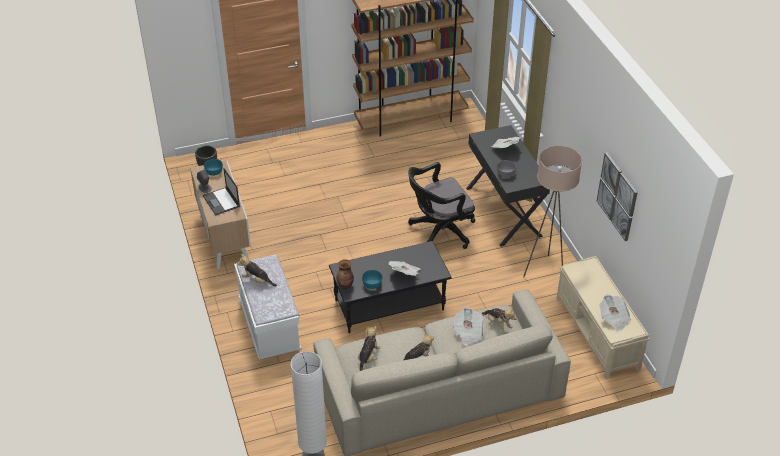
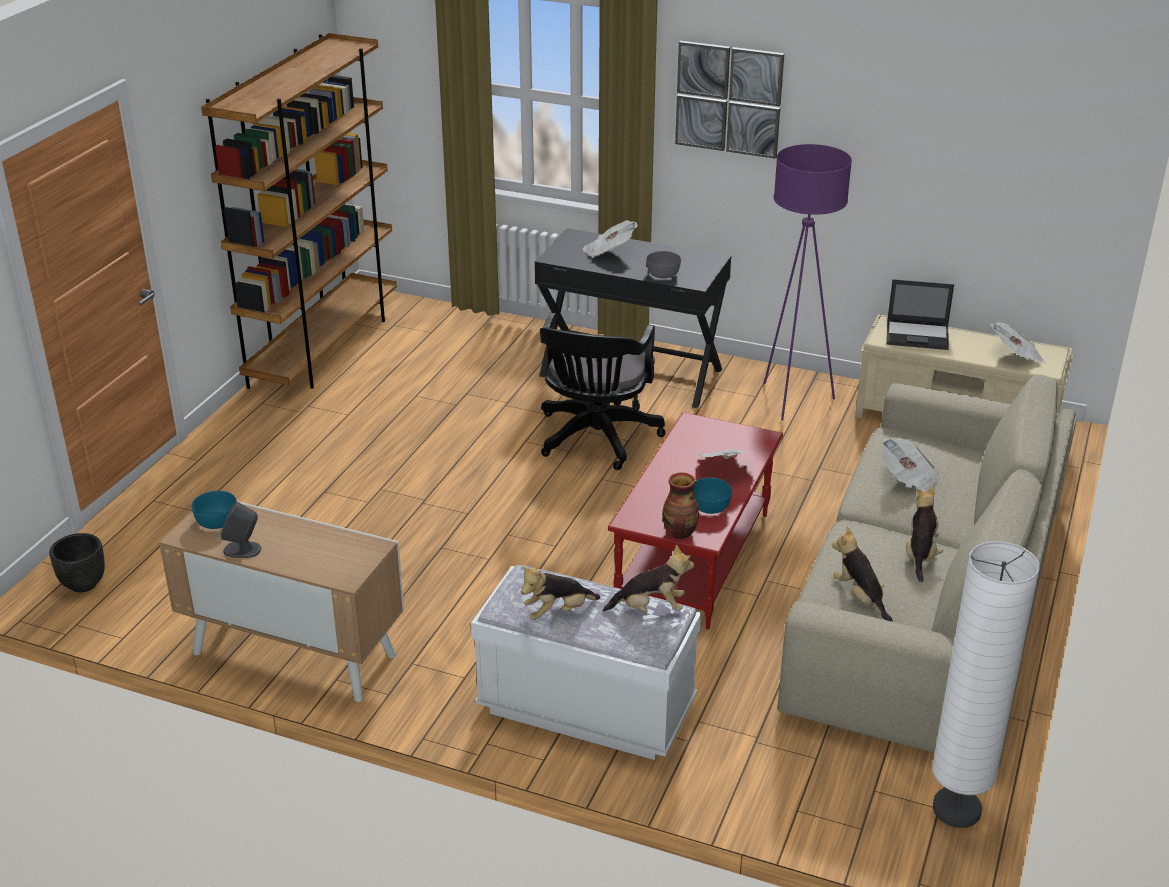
camera: 50 degrees left, 10 degrees down
laptop [203,168,240,215] -> laptop moved to [886,279,954,350]
black coffee table [329,241,452,333] -> red coffee table [608,412,783,630]
plush toy [481,307,517,332] -> plush toy moved to [603,544,694,612]
beige floor lamp [523,146,582,278] -> purple floor lamp [764,144,852,421]
picture [597,153,638,241] -> picture moved to [675,41,784,159]

